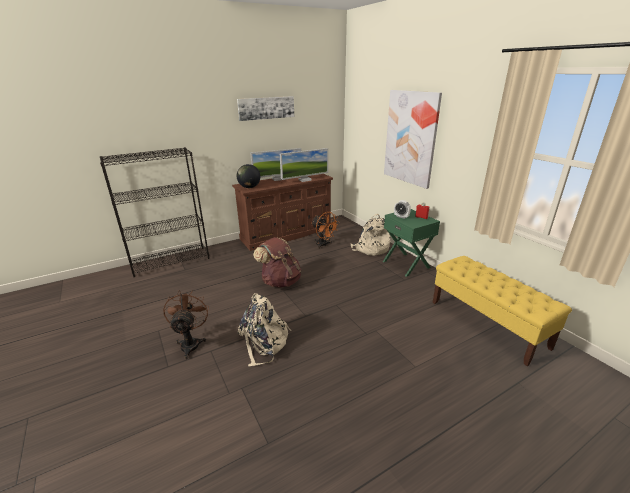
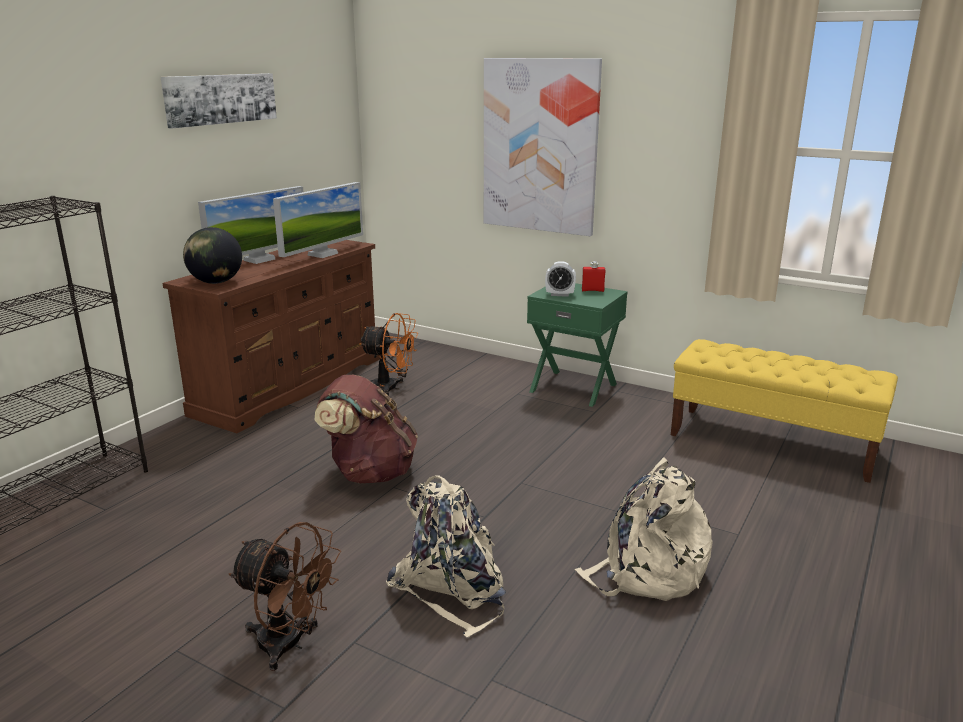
camera: 30 degrees left, 5 degrees down
brown fan [163,290,209,359] -> brown fan turned 150 degrees clockwise [229,522,341,671]
beige backpack [351,214,390,256] -> beige backpack moved to [574,457,713,601]

